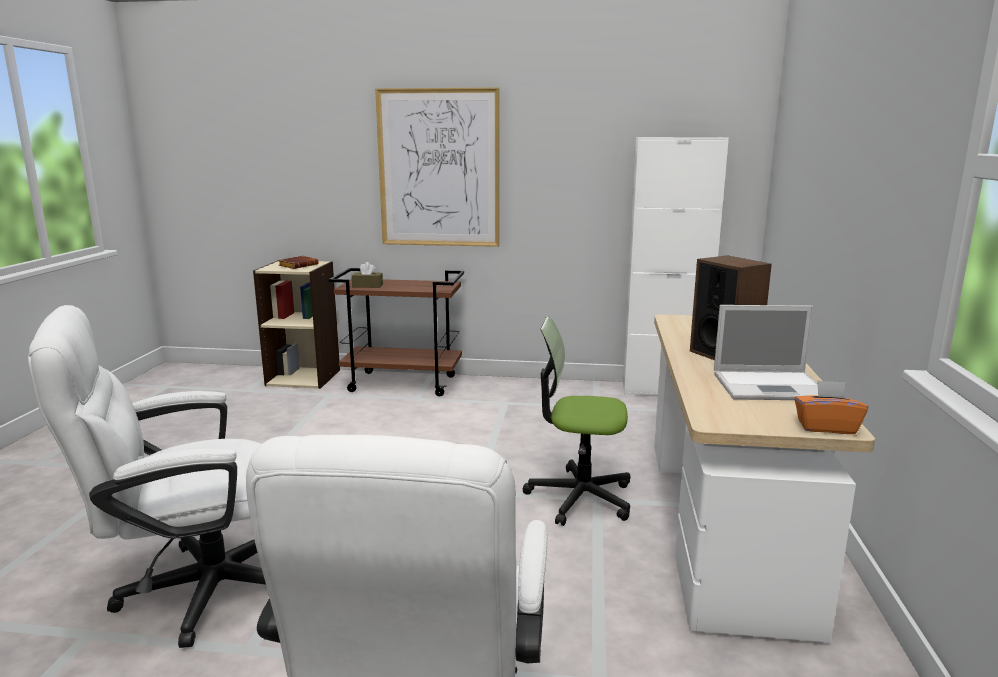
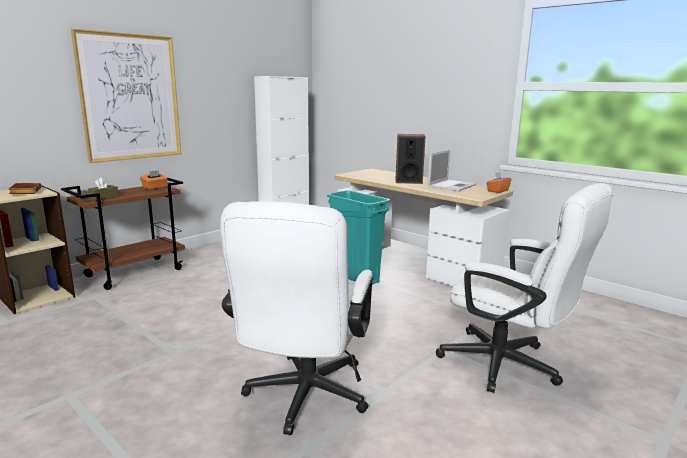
camera: 55 degrees left, 0 degrees up
office chair [522,317,630,526] -> turquoise trash can [327,190,390,285]
none -> orange tissue box [140,170,168,190]

